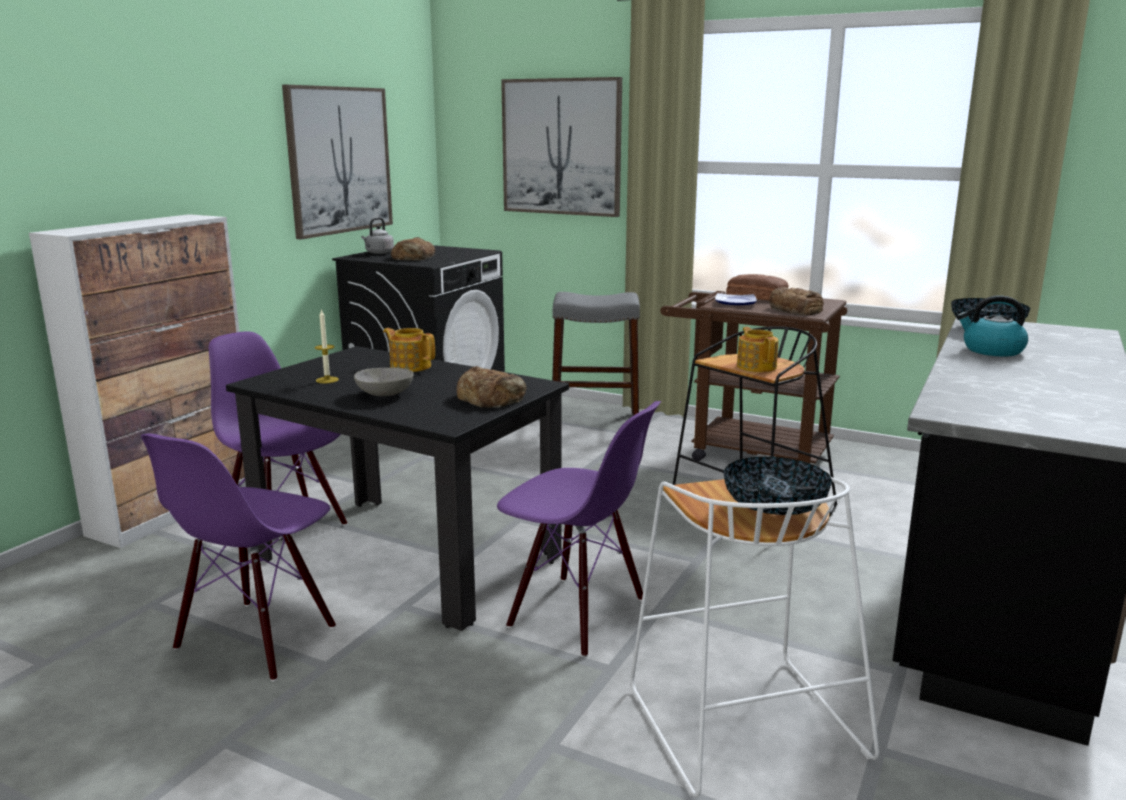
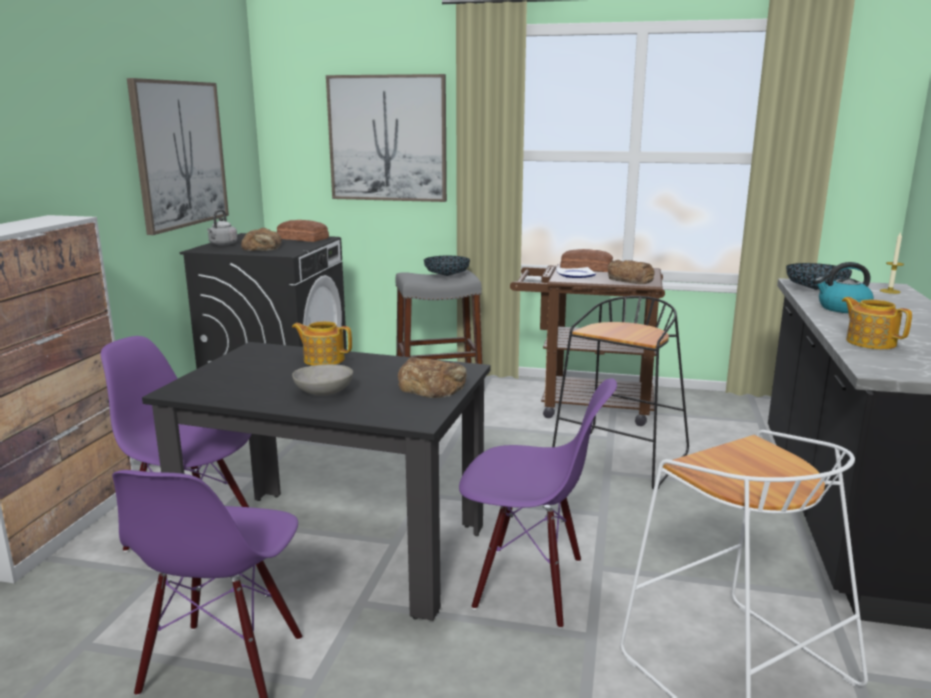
camera: 15 degrees left, 0 degrees up
candle [315,309,339,383] -> candle moved to [880,232,904,294]
bowl [723,456,832,515] -> bowl moved to [424,256,470,276]
teapot [737,327,779,372] -> teapot moved to [842,297,912,349]
none -> bread [277,220,329,242]

